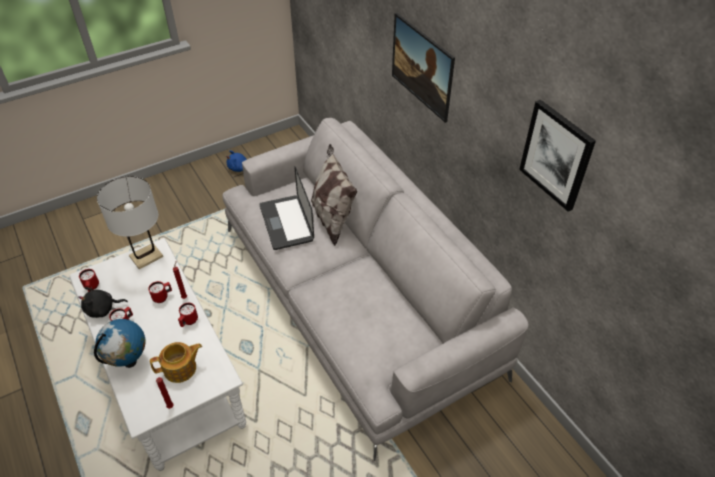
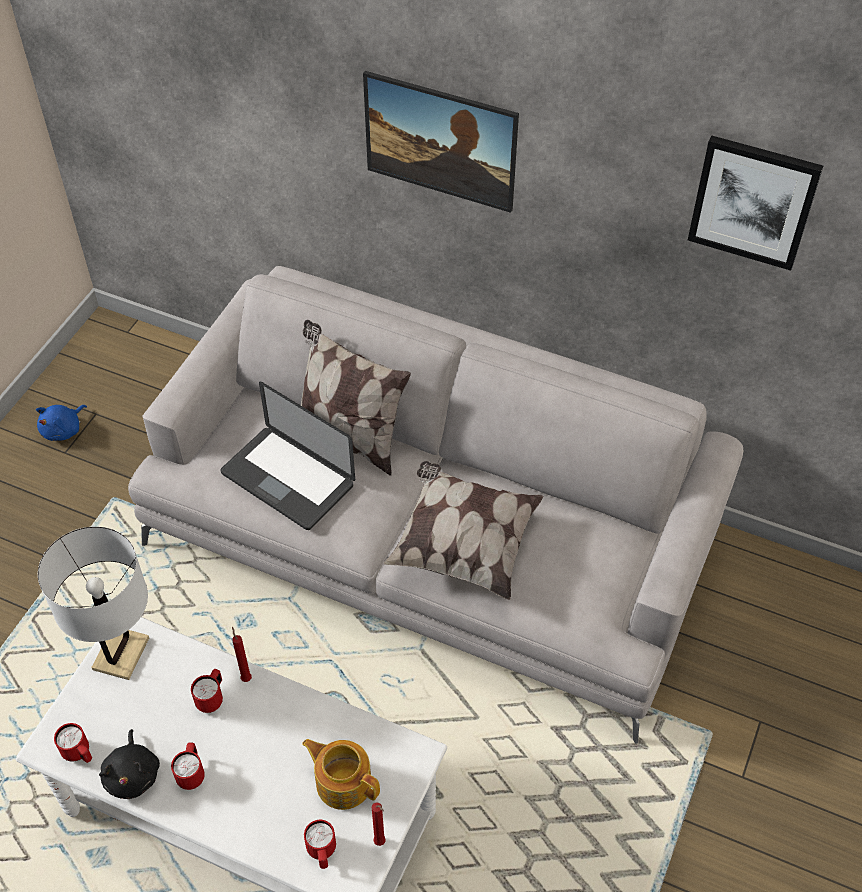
camera: 35 degrees left, 5 degrees up
black plush toy [78,287,128,318] -> black plush toy turned 45 degrees counterclockwise [99,729,160,799]
globe [94,319,146,368] -> none
teapot [150,342,202,383] -> teapot turned 90 degrees counterclockwise [302,739,380,810]
red mug [178,303,198,327] -> red mug moved to [304,820,336,869]
none -> pillow [383,461,543,600]

